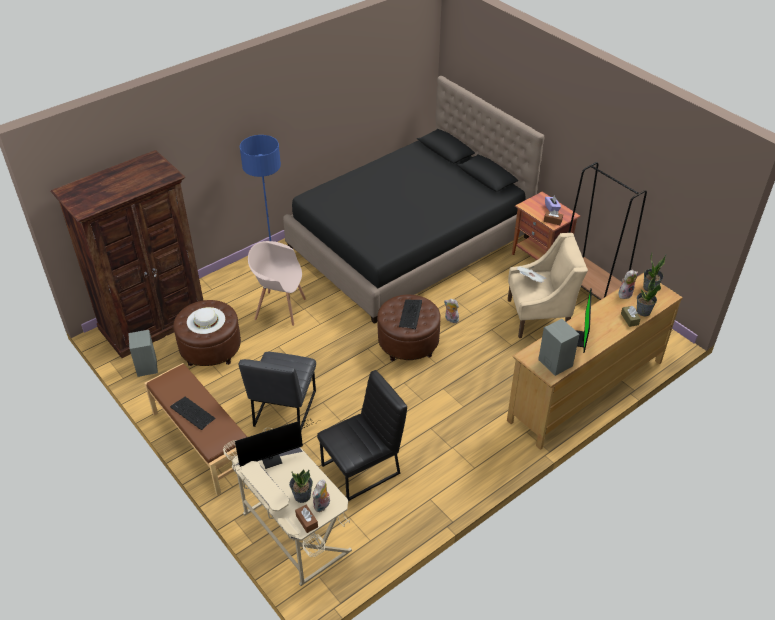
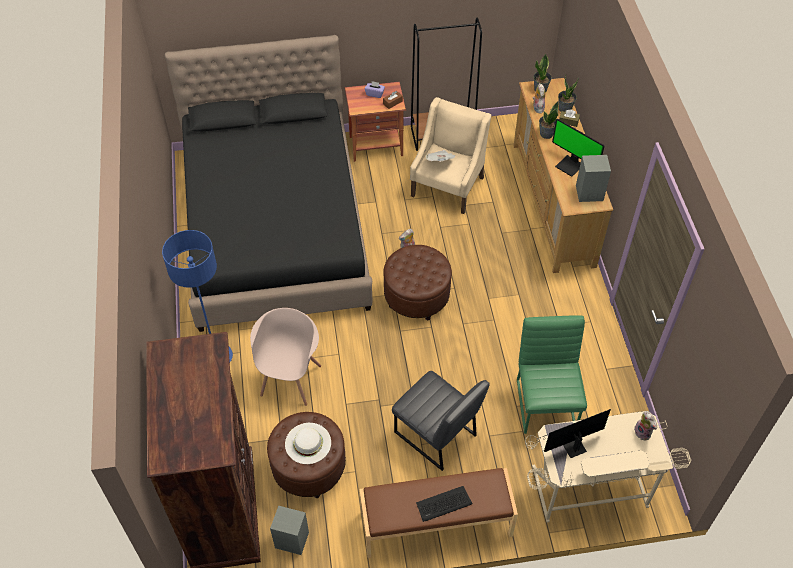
camera: 60 degrees left, 10 degrees up
monitor [235,419,319,469] -> monitor turned 120 degrees counterclockwise [536,409,611,458]
beige chair [248,241,306,326] -> beige chair turned 150 degrees clockwise [250,308,321,406]
potted plant [289,469,313,503] -> potted plant moved to [539,101,558,139]
brown tissue box [295,504,318,533] -> none
black chair [317,370,407,501] -> green chair [517,315,587,434]
keyboard [399,300,422,329] -> none

